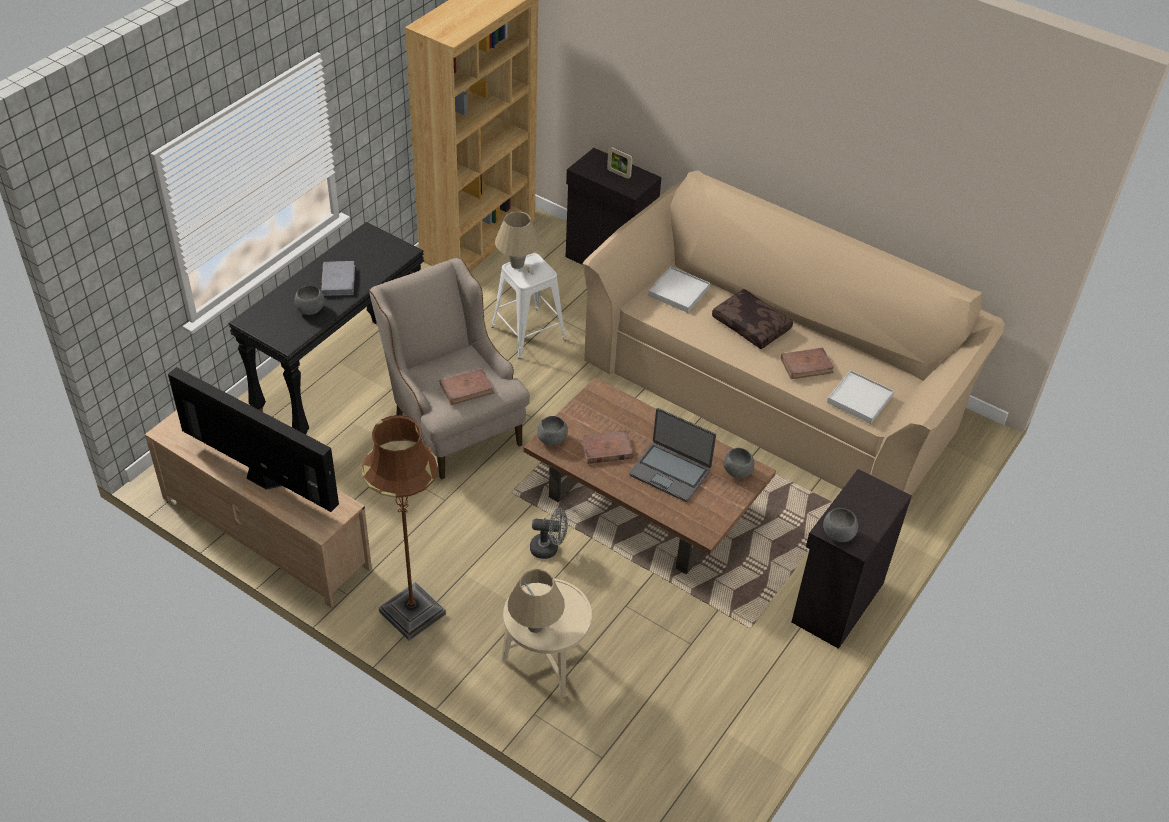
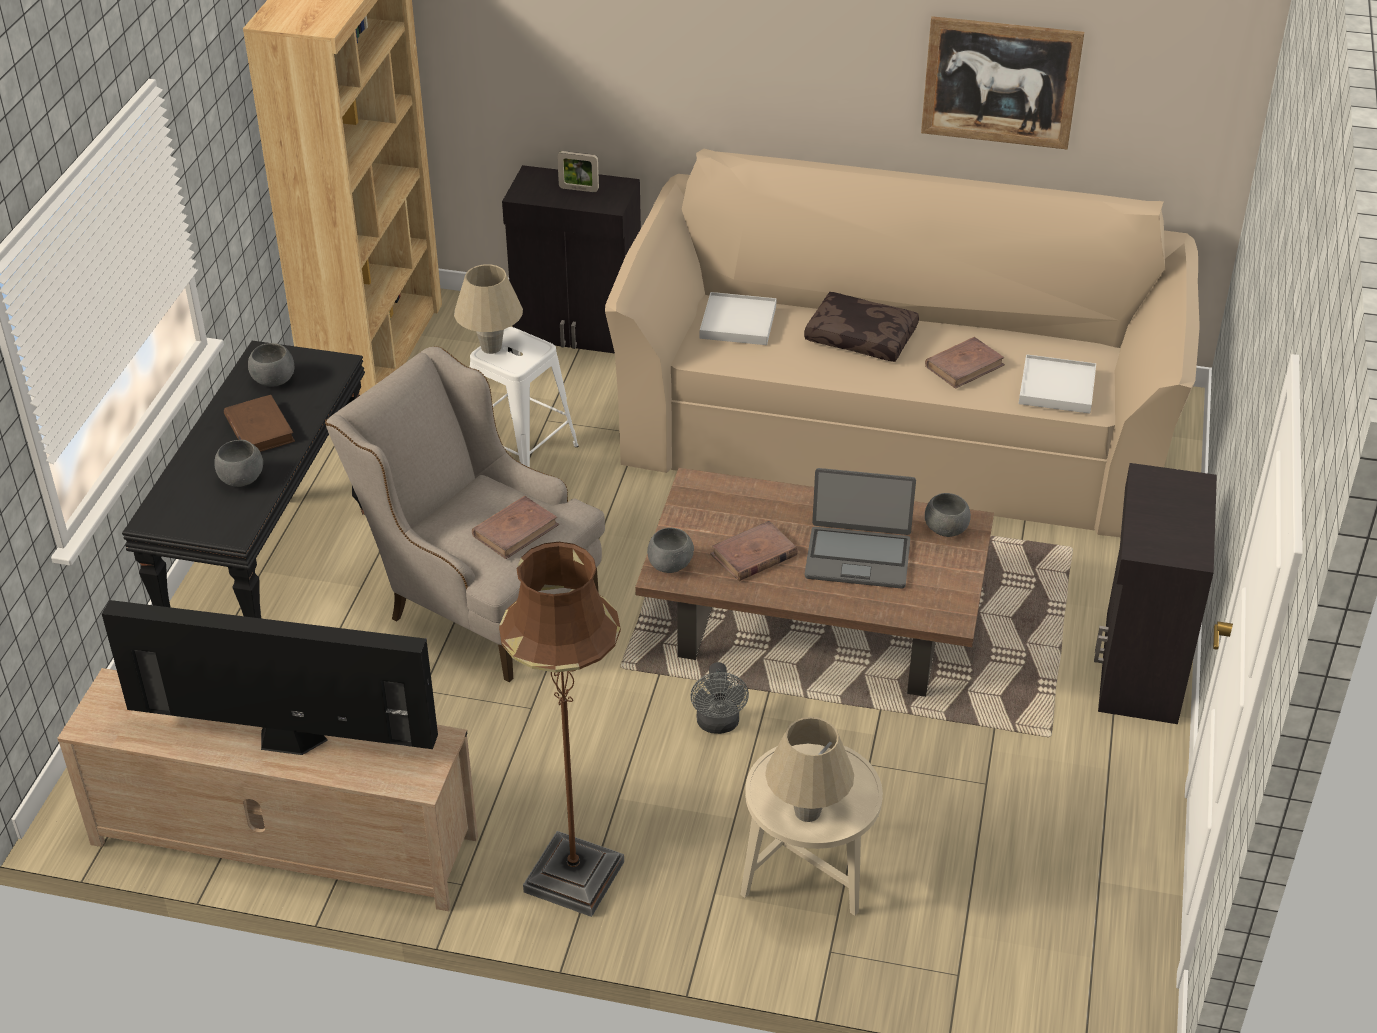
camera: 20 degrees left, 5 degrees down
grey book [321,261,355,296] -> brown book [224,395,295,452]
grey fan [530,508,568,559] -> grey fan turned 105 degrees clockwise [690,662,749,734]
grey bowl [823,508,858,542] -> grey bowl moved to [248,343,294,387]
none -> picture [921,16,1084,150]

